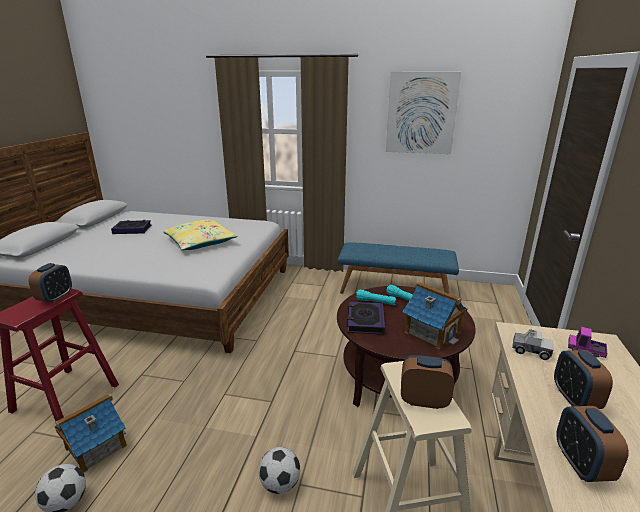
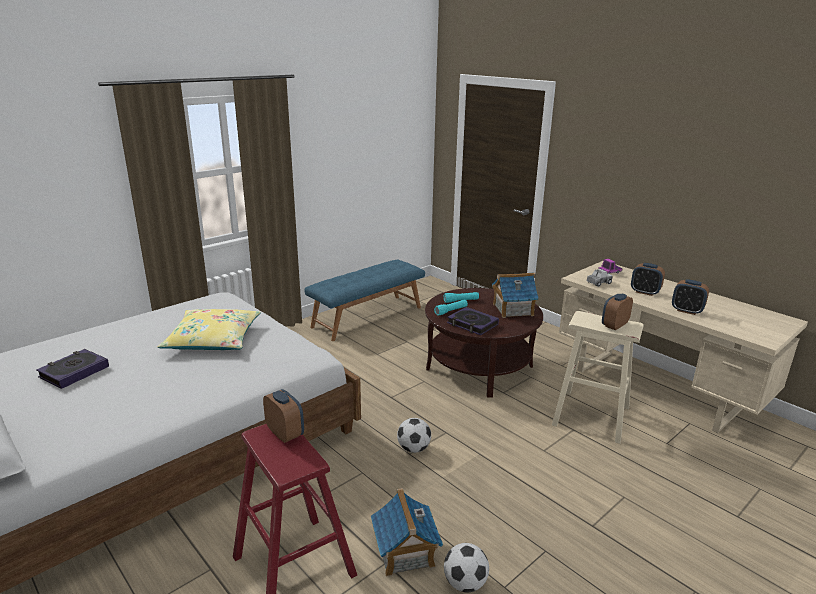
camera: 55 degrees left, 0 degrees up
football [258,447,300,494] -> football moved to [397,418,431,453]
picture [386,72,461,154] -> none

